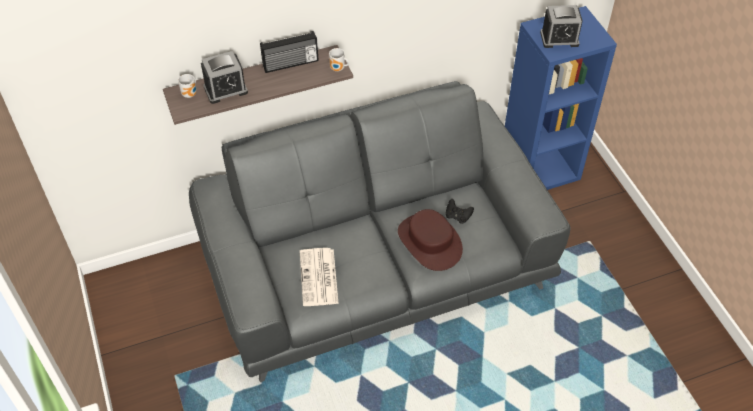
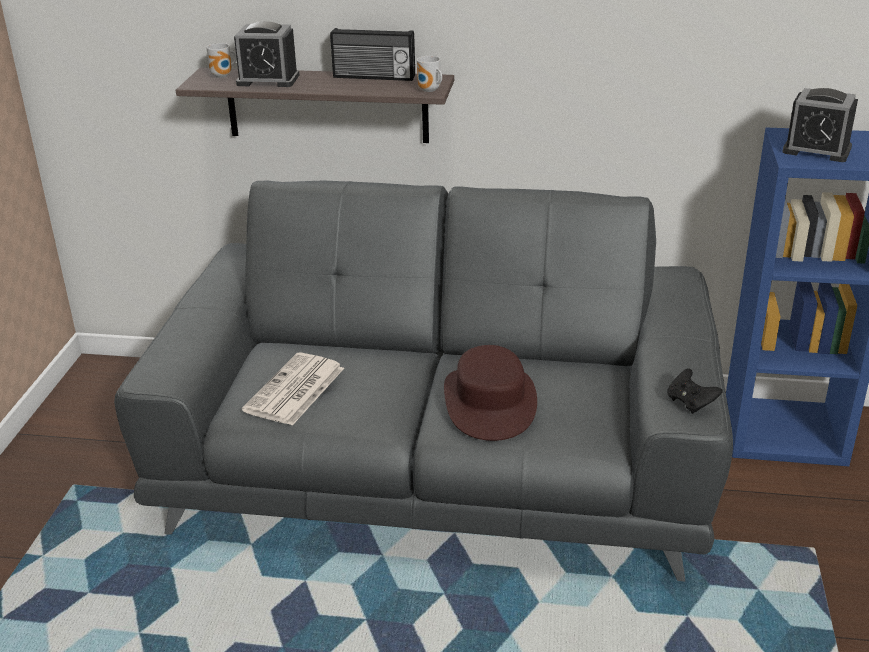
camera: 30 degrees right, 20 degrees down
black game controller [446,199,474,224] -> black game controller moved to [667,368,723,414]

